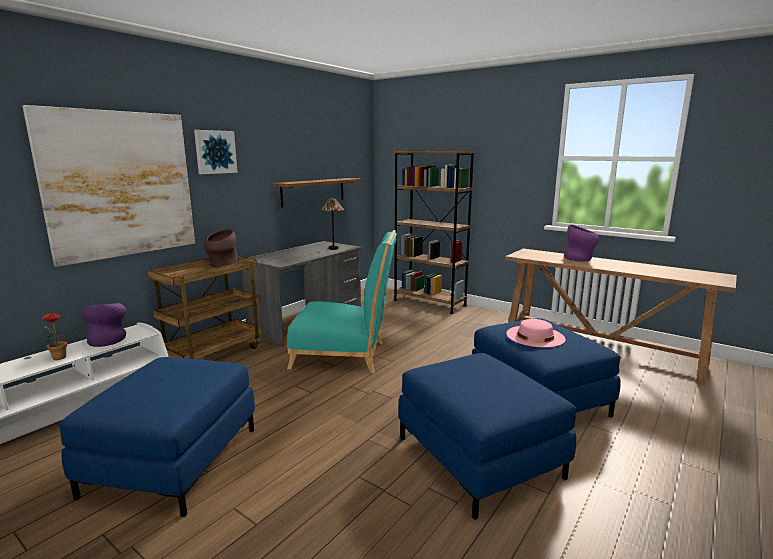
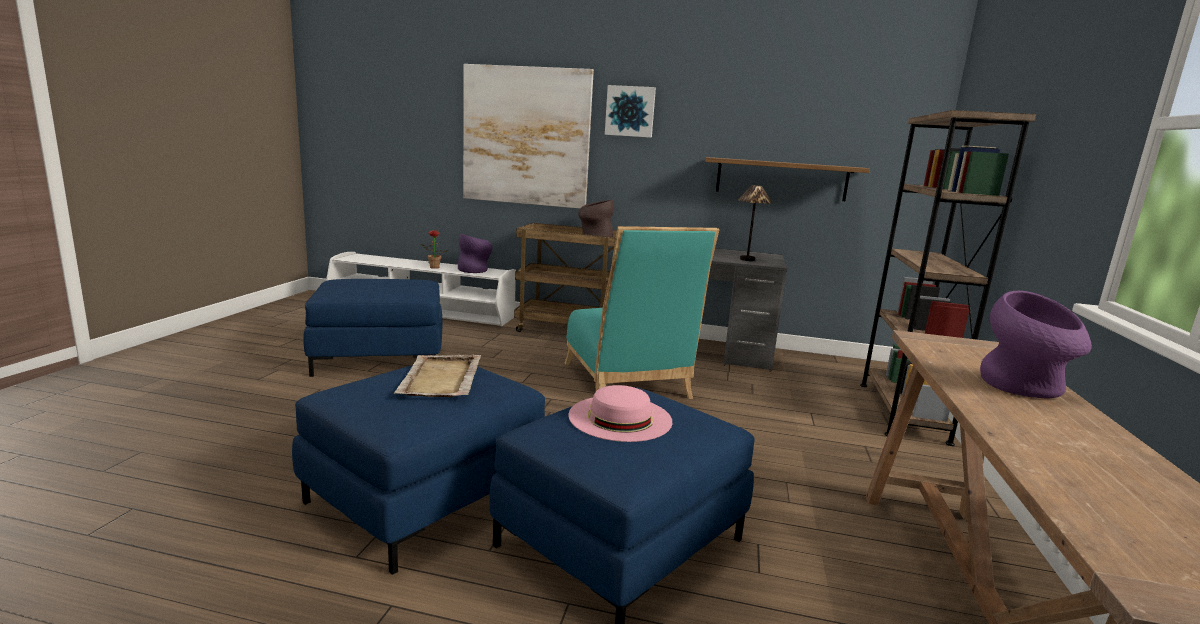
camera: 65 degrees right, 0 degrees up
none -> beige tray [394,354,481,397]

